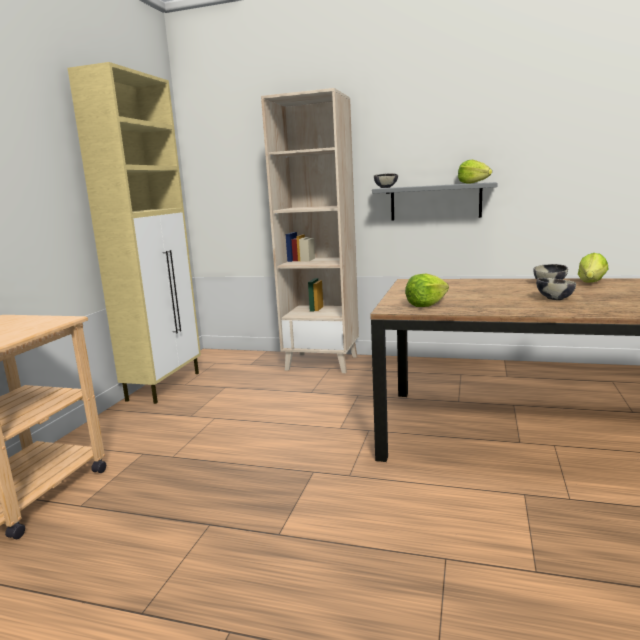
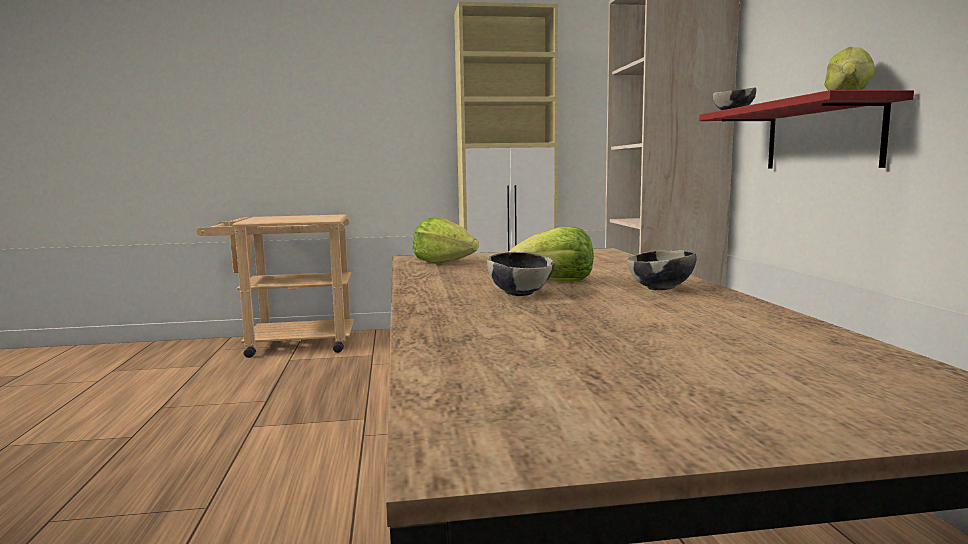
camera: 65 degrees right, 5 degrees down
grey shelf [372,182,497,221] -> red shelf [699,90,914,169]
lettuce [578,253,609,283] -> lettuce moved to [508,227,593,282]

